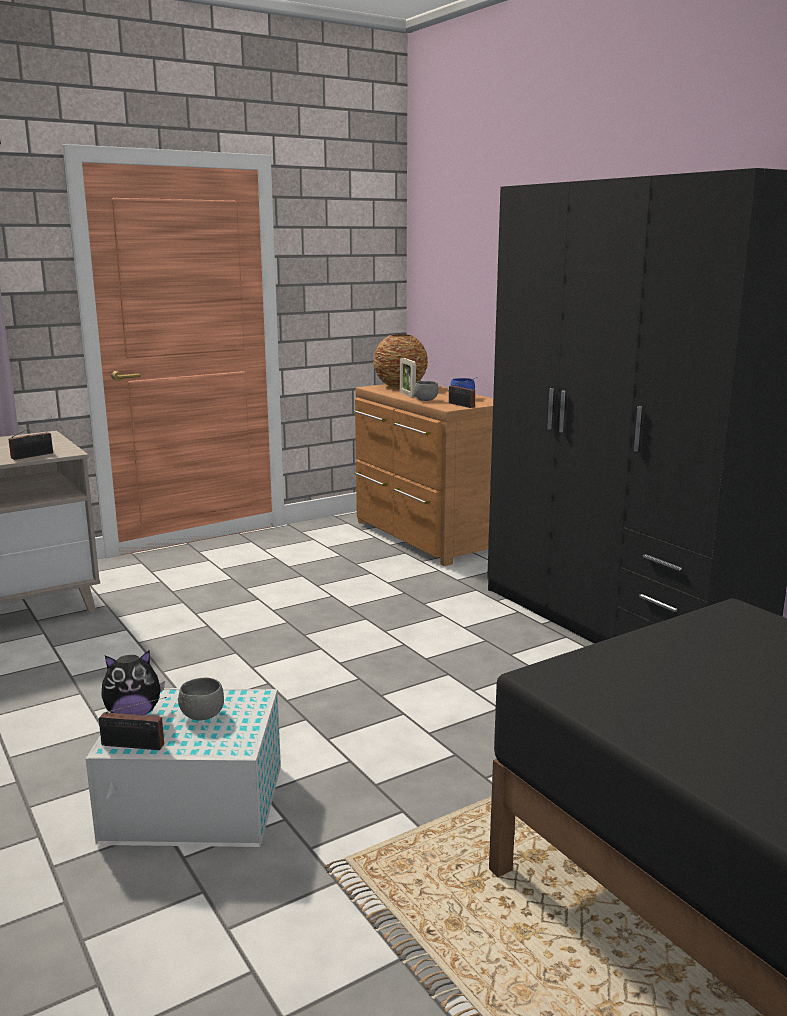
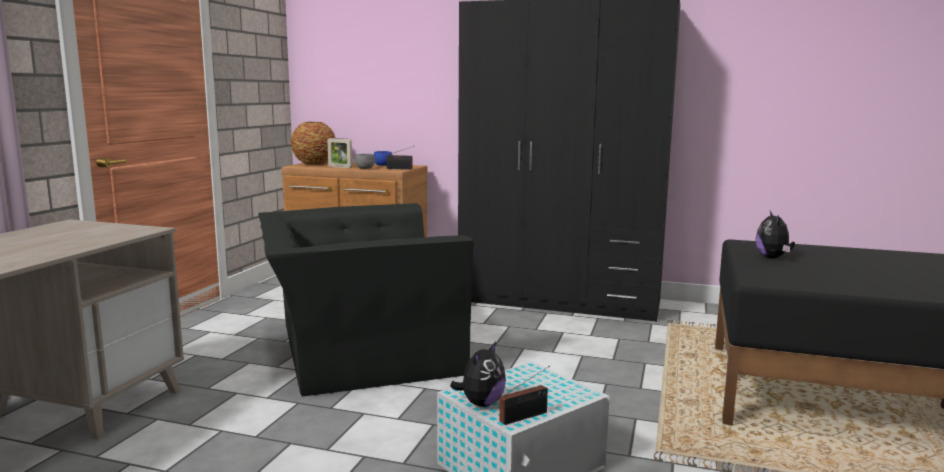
camera: 40 degrees left, 5 degrees down
radio [8,416,53,460] -> none
grey bowl [178,678,224,720] -> none
none -> black armchair [258,203,474,397]
none -> plush toy [756,211,795,258]

